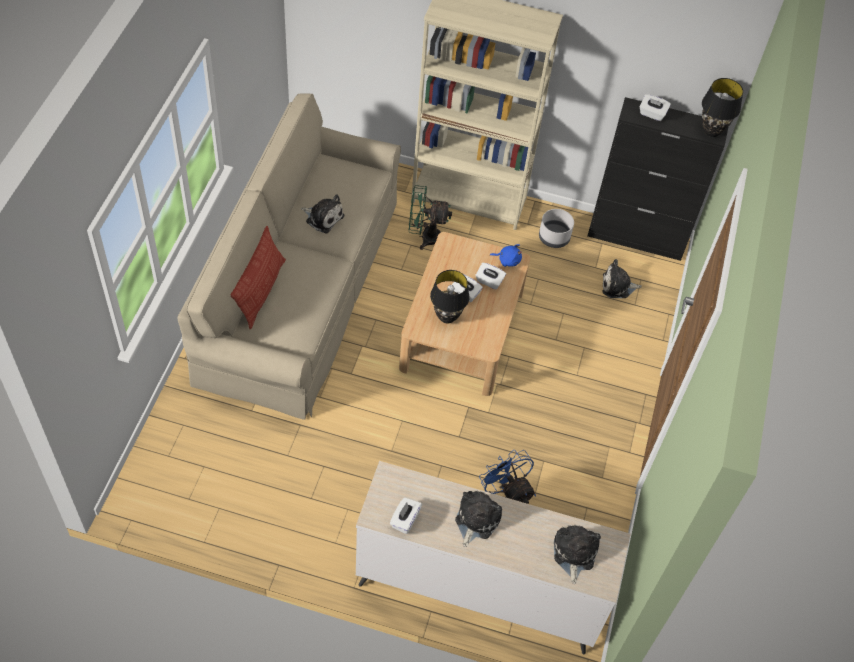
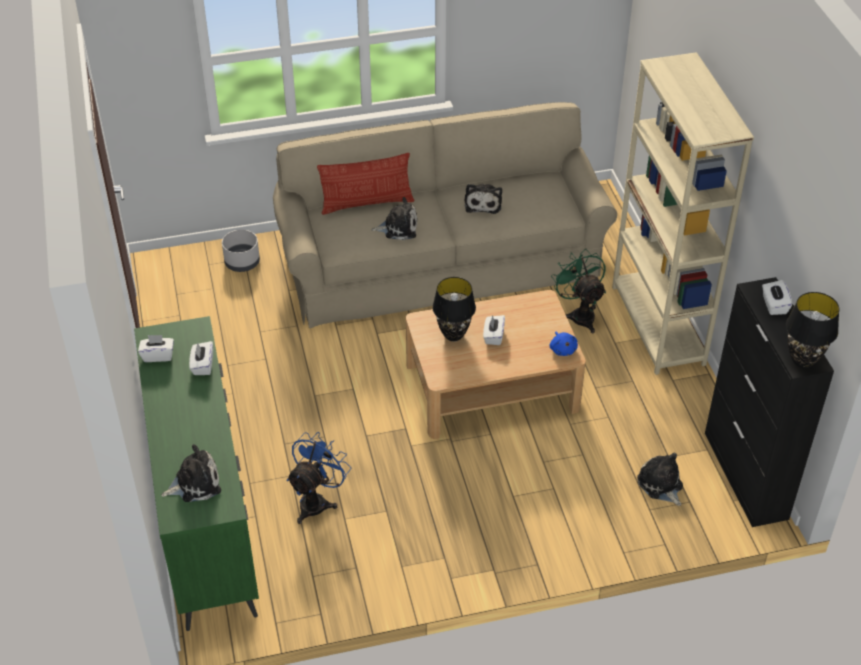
camera: 65 degrees right, 10 degrees down
beige dresser [356,461,631,654] -> green dresser [134,316,259,631]
plush toy [455,491,502,547] -> plush toy moved to [371,197,417,240]
white tissue box [475,263,506,290] -> white tissue box moved to [189,341,213,375]
grey planter [539,209,574,248] -> grey planter moved to [222,230,260,272]

